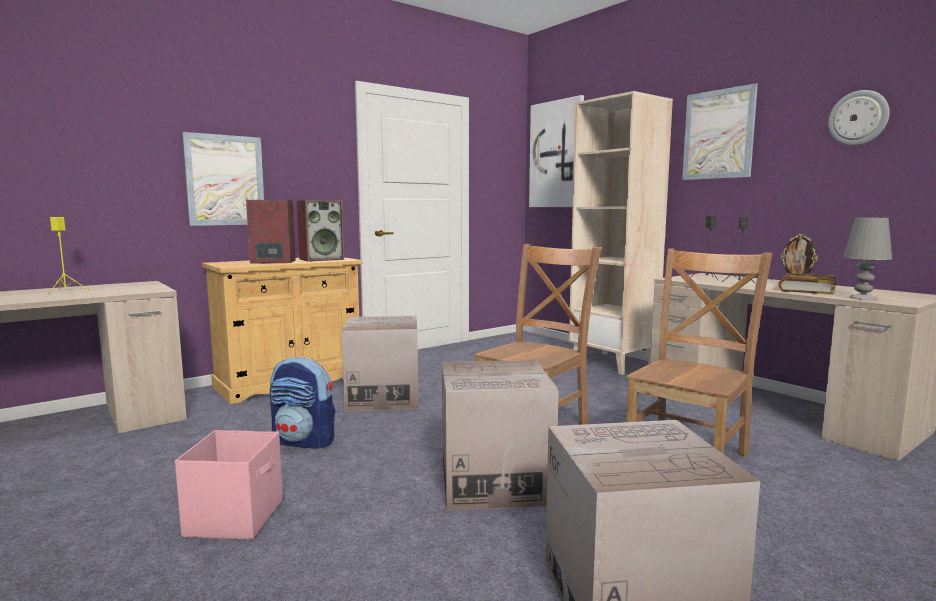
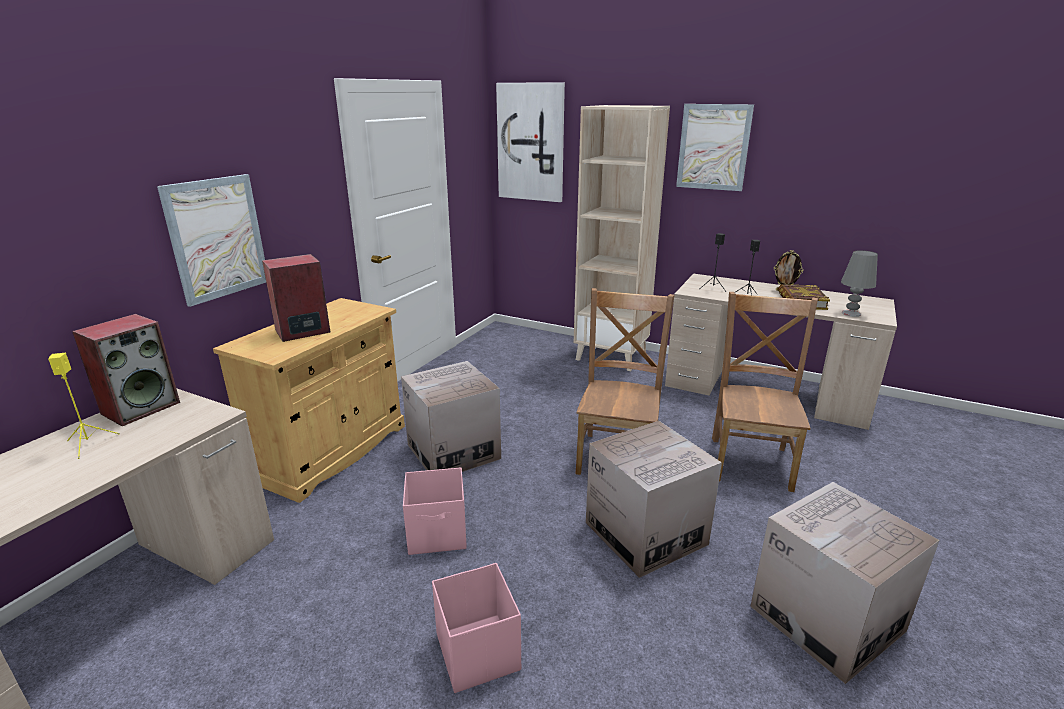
camera: 25 degrees left, 15 degrees up
backpack [270,357,335,449] -> pink storage box [403,467,467,555]
speaker [297,200,344,262] -> speaker moved to [72,314,180,426]
wall clock [828,90,890,146] -> none

